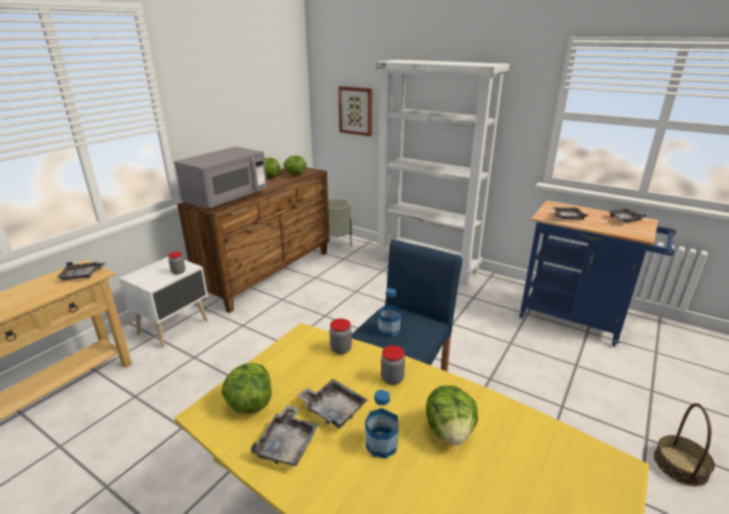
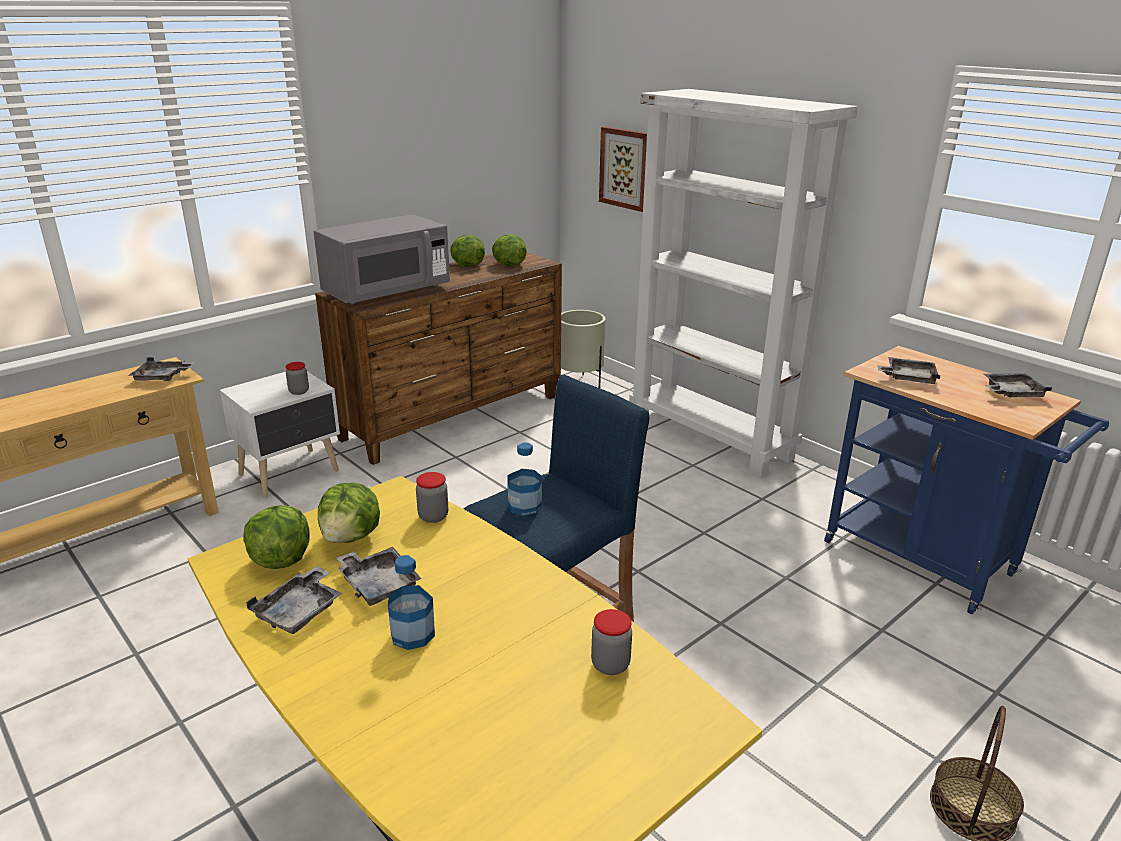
camera: 15 degrees right, 0 degrees up
jar [381,345,405,385] -> jar moved to [591,609,632,675]
lettuce [426,385,478,445] -> lettuce moved to [318,482,380,543]

